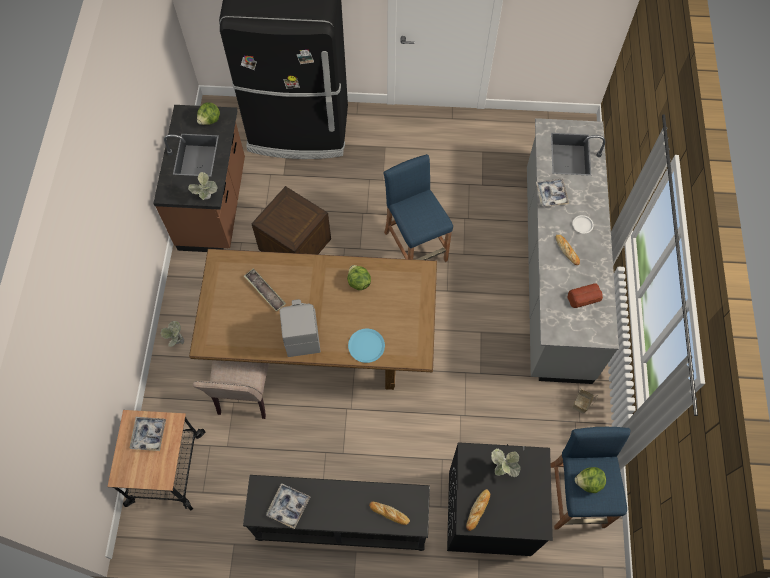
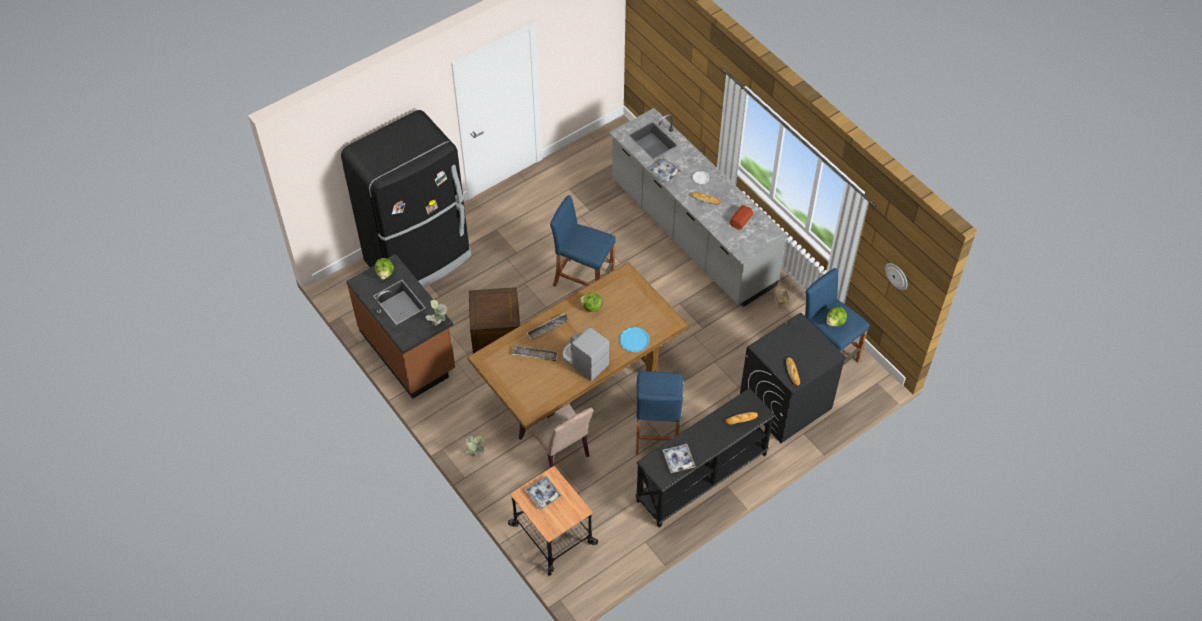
camera: 40 degrees left, 10 degrees down
potted plant [491,448,521,477] -> none
none -> tray [527,313,569,340]
none -> blue stool [636,371,683,455]
none -> wall clock [885,263,907,290]

